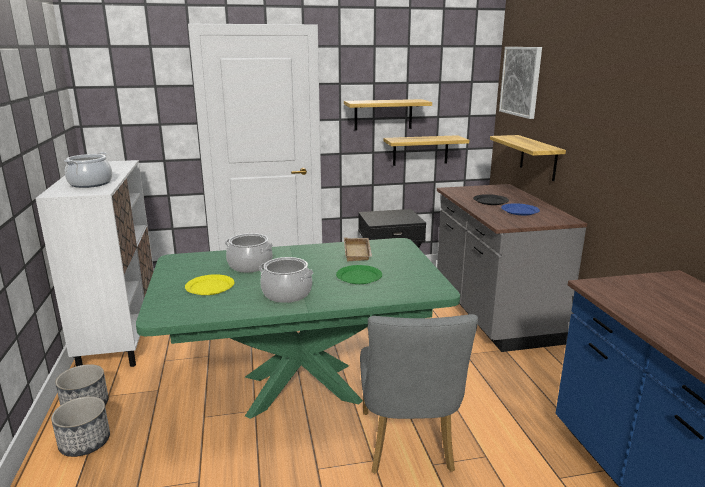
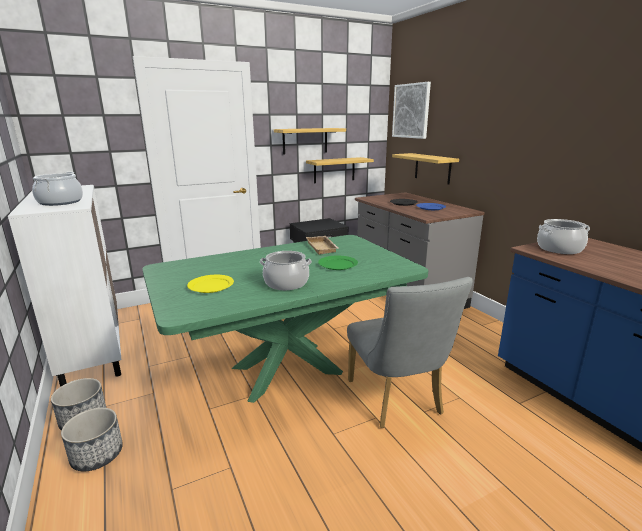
camera: 15 degrees left, 0 degrees up
cooking pot [225,233,273,272] -> cooking pot moved to [537,219,590,254]

